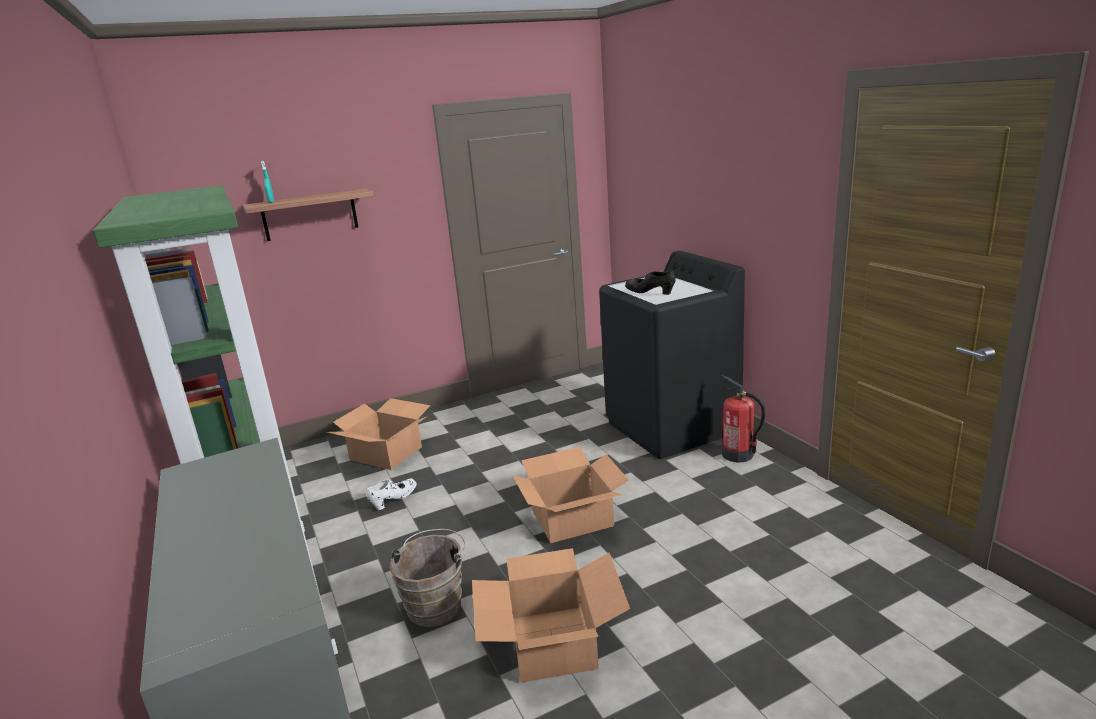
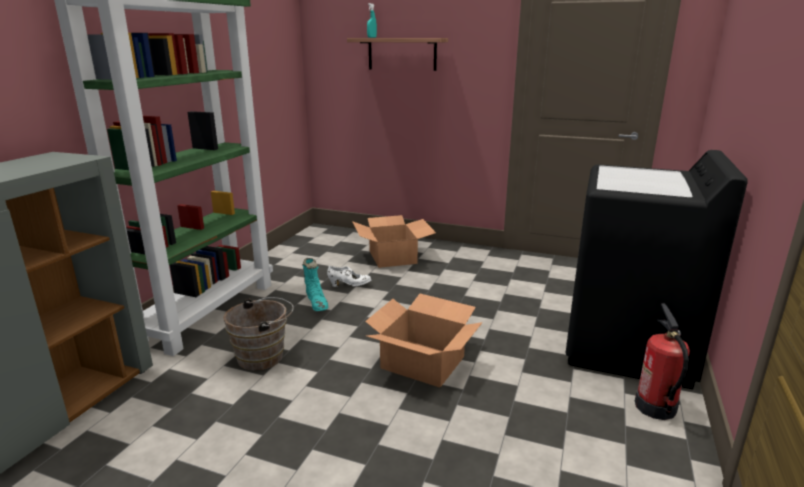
camera: 45 degrees right, 0 degrees up
cardboard box [472,548,630,683] -> none
black shoe [625,271,676,295] -> none
none -> turquoise boot [303,258,328,311]

